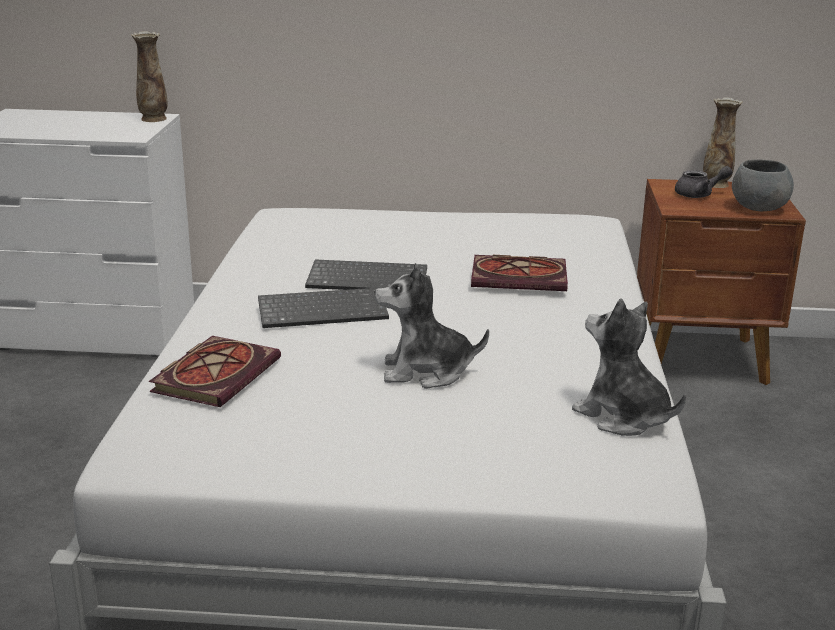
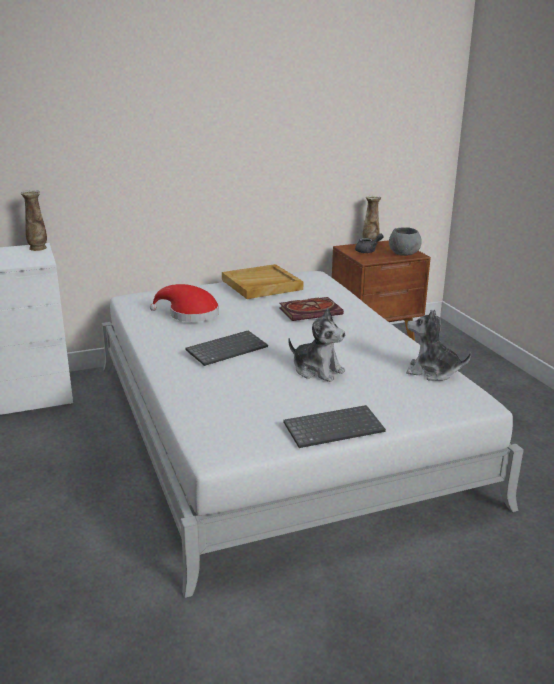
camera: 25 degrees left, 0 degrees up
book [149,336,281,407] -> none
keyboard [305,259,427,290] -> keyboard moved to [283,405,386,448]
plush toy [375,263,489,388] -> plush toy turned 120 degrees counterclockwise [288,308,346,382]
none -> red hat [150,284,219,322]
none -> beige tray [222,264,303,299]

